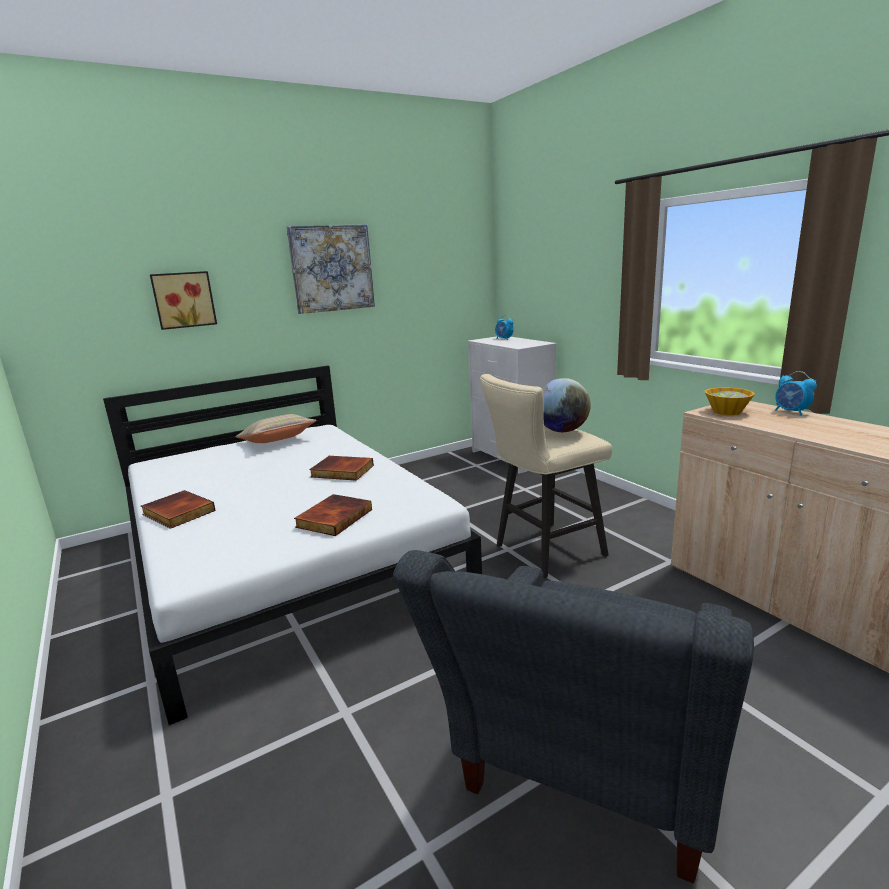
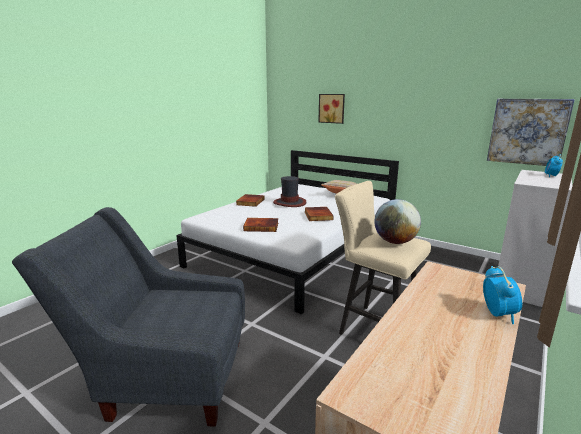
camera: 65 degrees right, 0 degrees up
picture [286,224,375,314] -> picture moved to [487,99,575,166]
bowl [705,387,755,415] -> none
alarm clock [775,371,817,416] -> alarm clock turned 150 degrees clockwise [483,266,522,324]
none -> hat [273,176,307,207]

